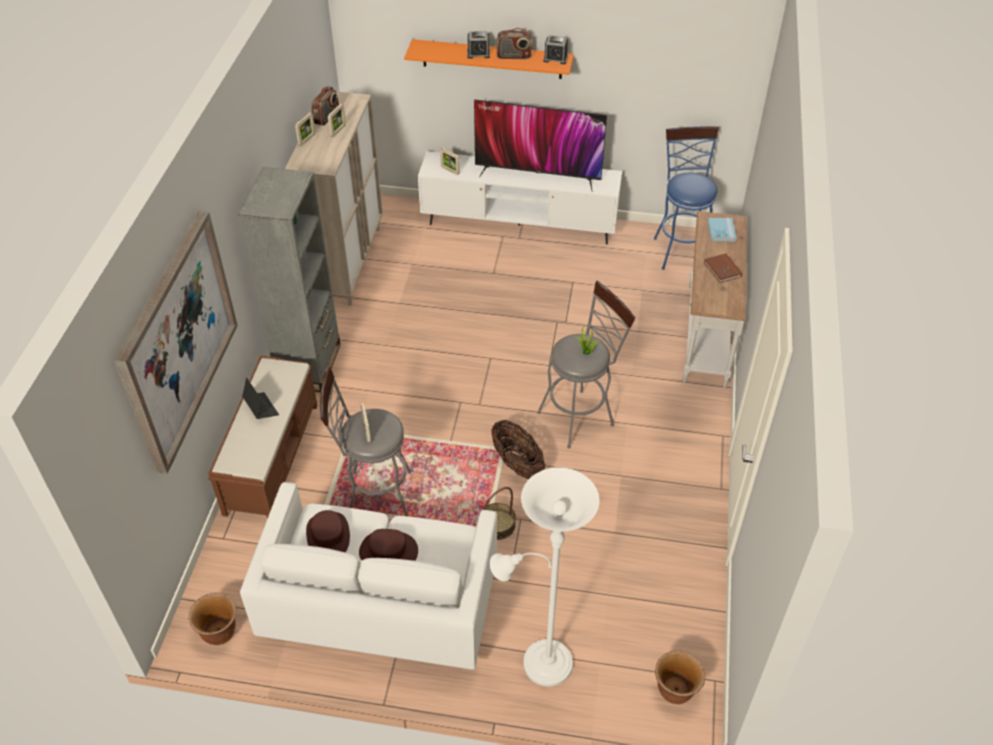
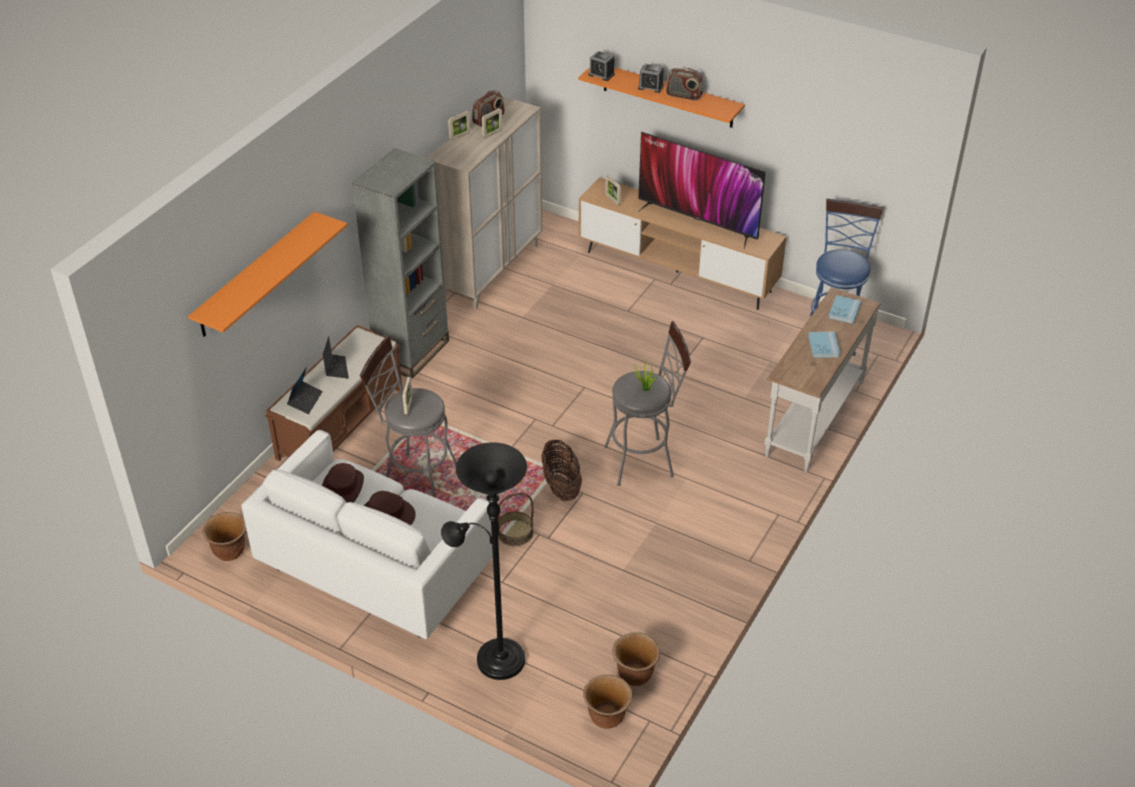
camera: 20 degrees right, 5 degrees down
picture [114,211,238,474] -> orange shelf [188,211,348,337]
white tv stand [418,151,622,245] -> brown tv stand [579,177,787,310]
white floor lamp [490,467,599,687] -> black floor lamp [441,442,527,680]
alarm clock [543,35,568,64] -> alarm clock moved to [588,51,615,81]
brown book [704,253,743,283] -> blue book [808,332,840,358]
none -> laptop [287,367,323,414]
none -> brown planter [612,632,660,686]

